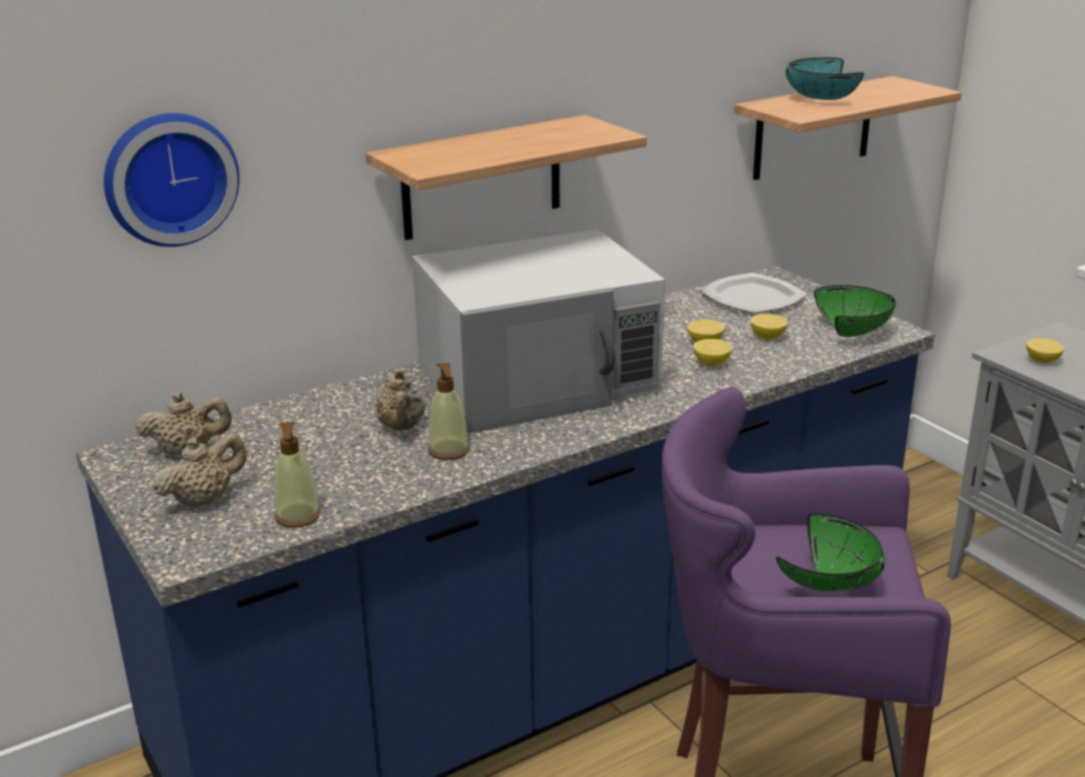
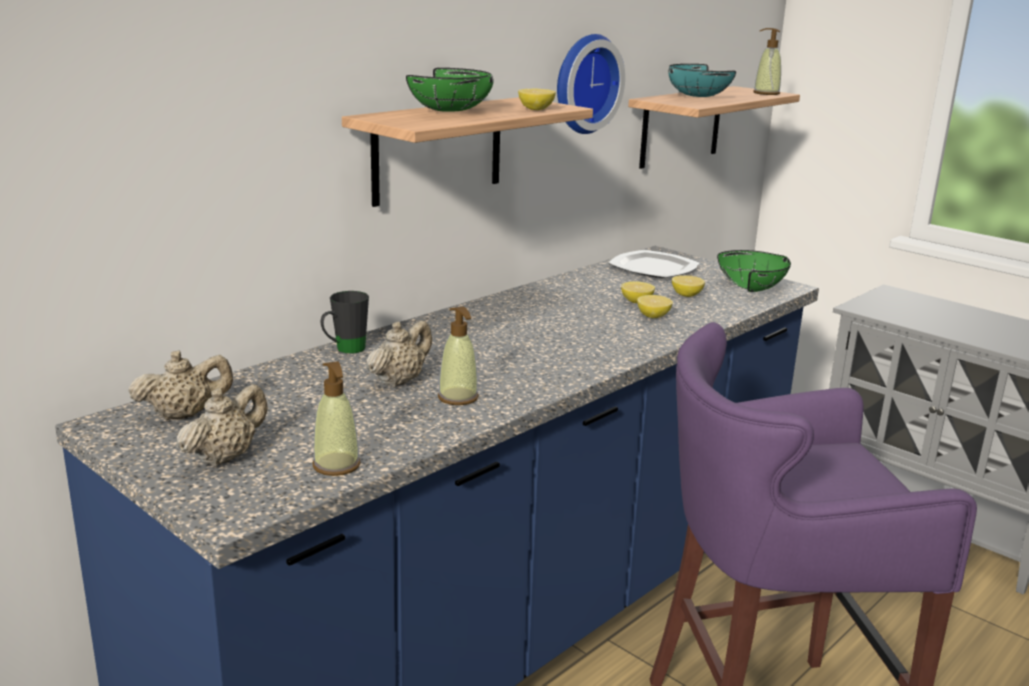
camera: 15 degrees left, 5 degrees down
wall clock [104,113,240,247] -> wall clock moved to [557,34,625,134]
beige teapot [375,369,425,430] -> beige teapot turned 120 degrees counterclockwise [366,320,432,387]
white microwave [412,230,665,434] -> none
green bowl [776,514,885,591] -> green bowl moved to [406,68,494,112]
lemon [1027,338,1065,363] -> lemon moved to [518,88,556,110]
none -> black mug [321,291,369,354]
none -> soap dispenser [753,28,781,95]

